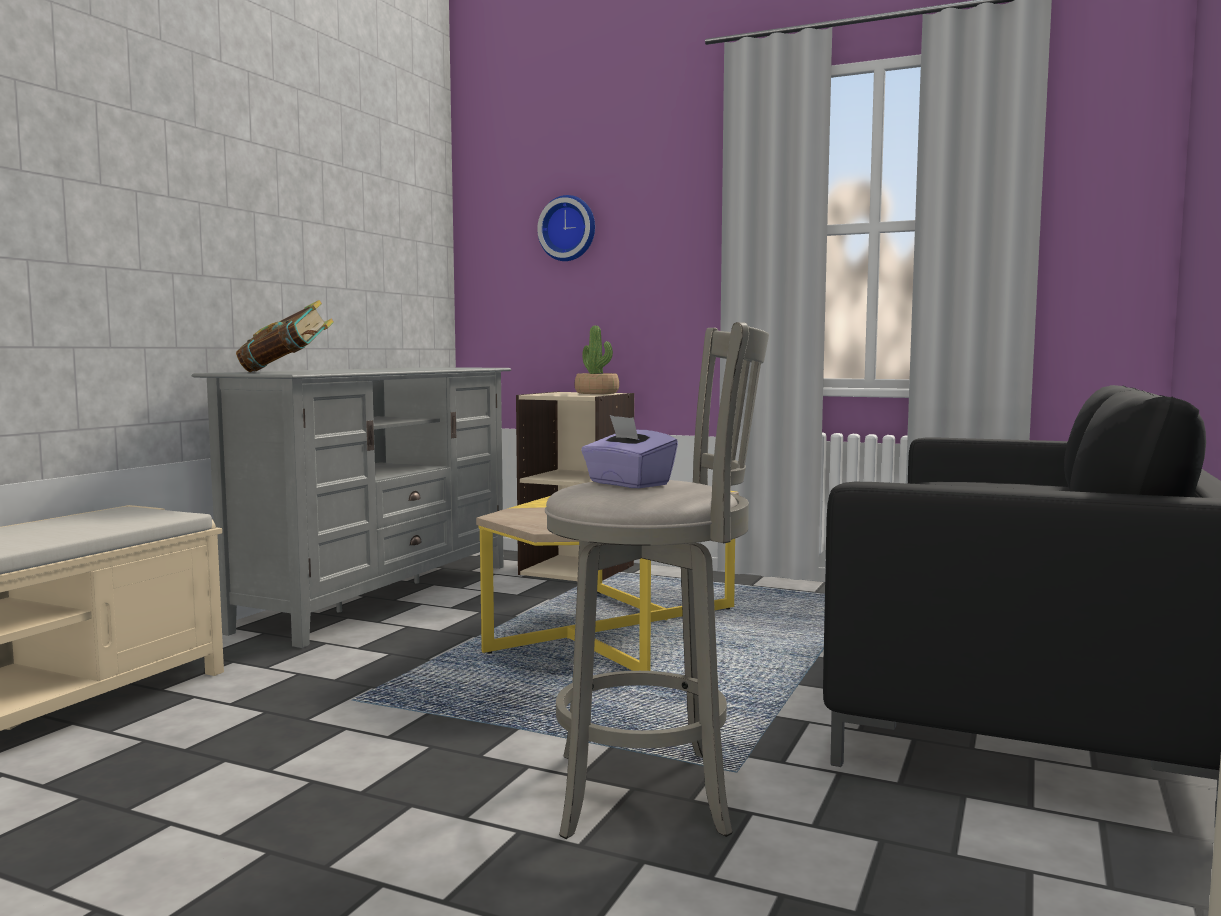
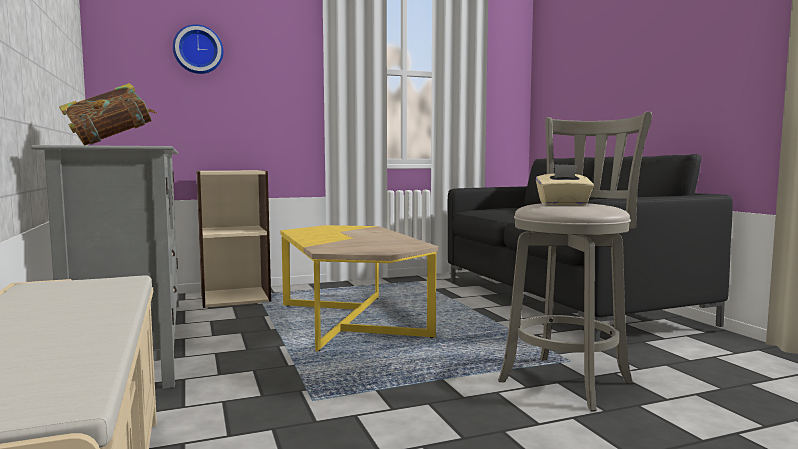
camera: 45 degrees left, 0 degrees up
potted plant [575,326,619,394] -> none
purple tissue box [581,415,678,488] -> beige tissue box [536,164,594,205]

